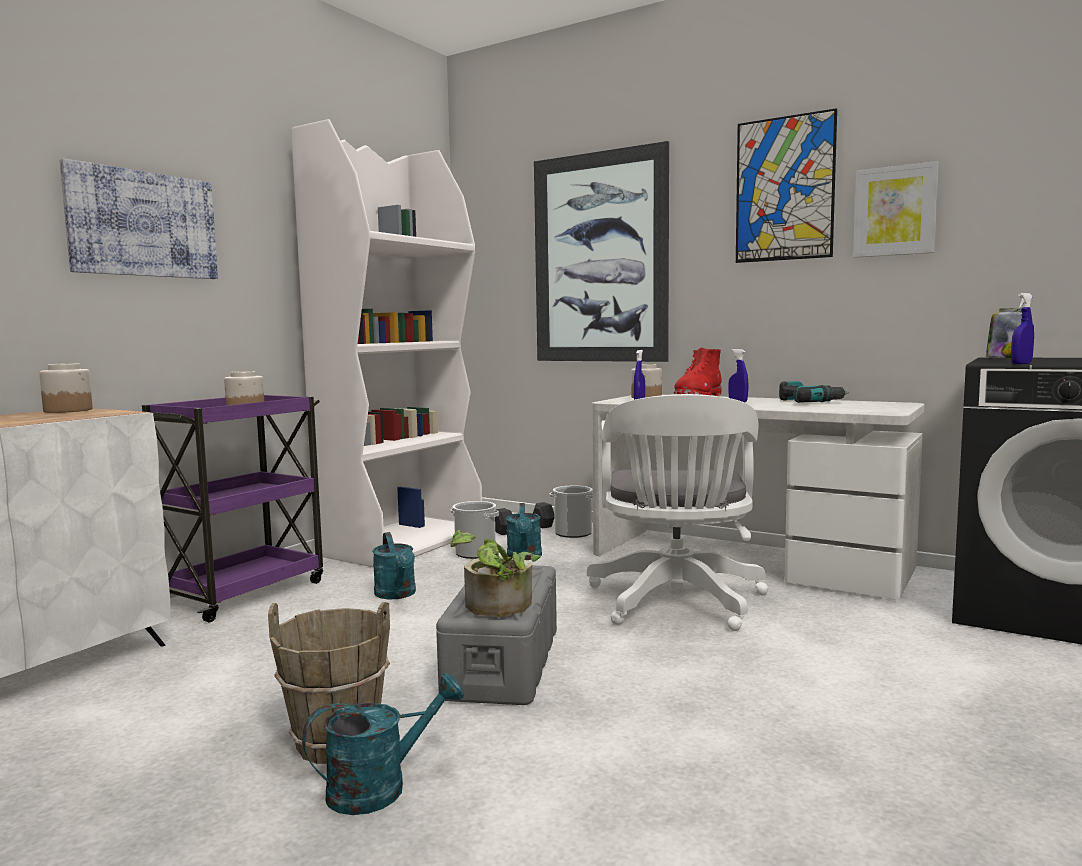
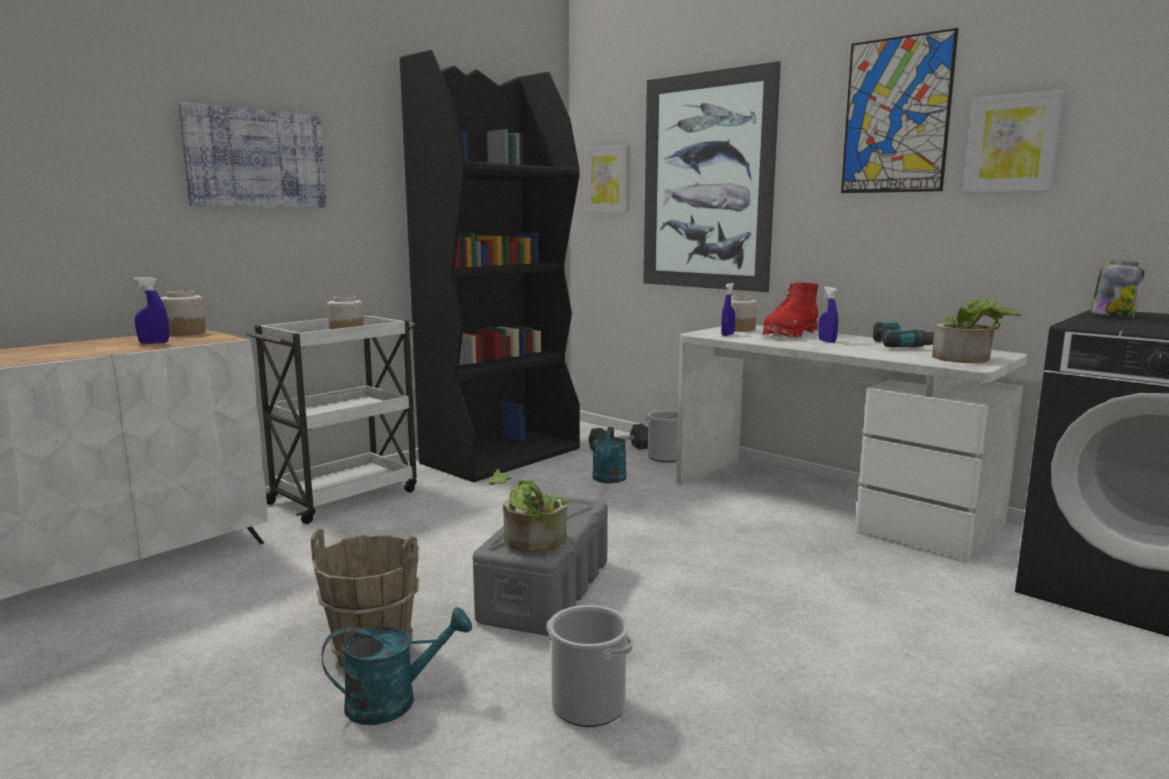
camera: 10 degrees right, 5 degrees up
purple cart [140,395,323,622] -> white cart [246,314,417,524]
white bookcase [291,119,482,567] -> black bookcase [400,50,580,482]
turquoise watering can [372,532,416,599] -> none
bucket [451,501,499,559] -> bucket moved to [547,605,633,727]
white office chair [587,394,768,631] -> none
blue spray bottle [1011,293,1034,364] -> blue spray bottle moved to [134,277,169,344]
none -> picture [584,145,630,213]
none -> potted plant [932,298,1021,363]

